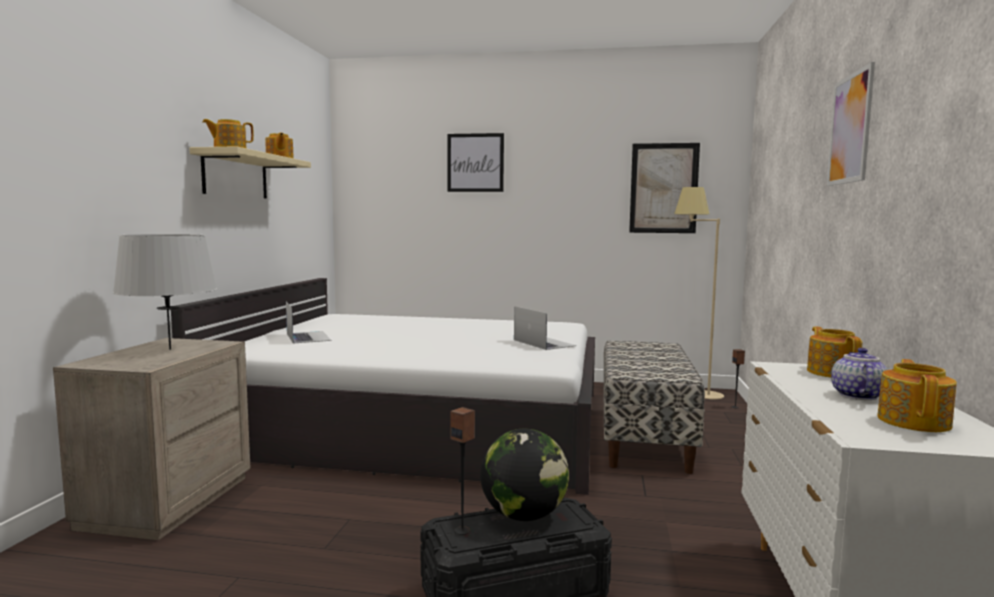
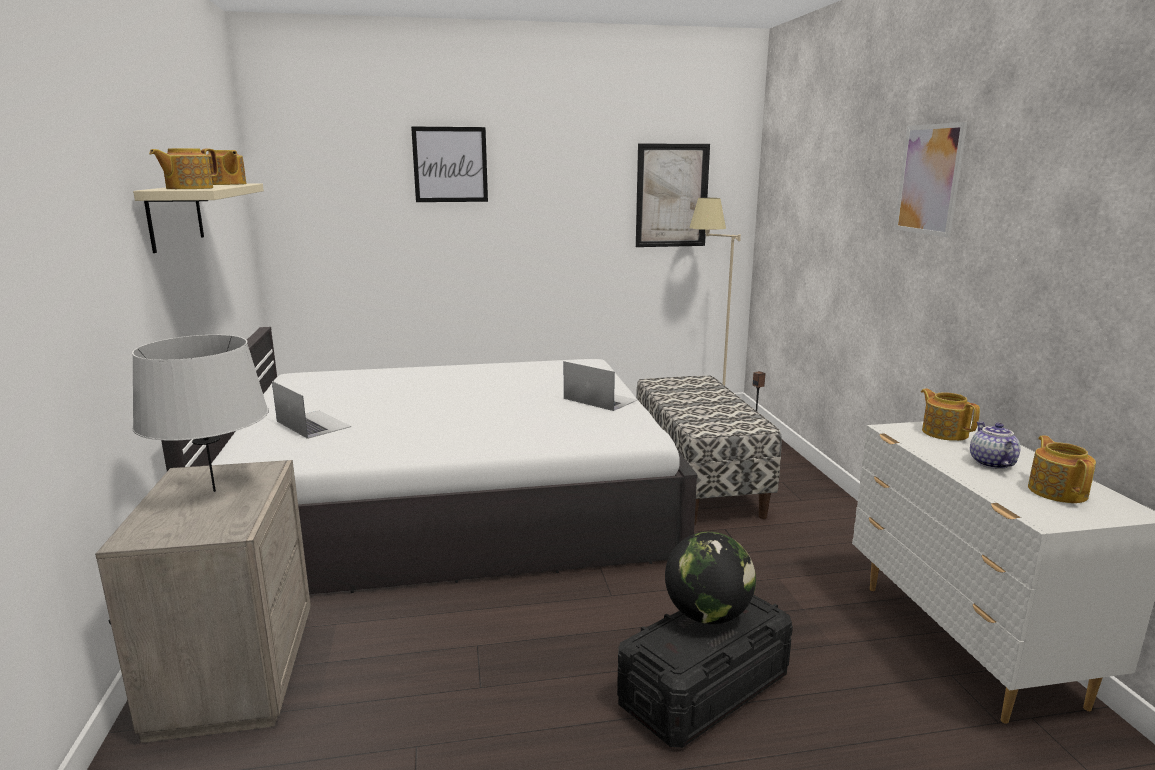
camera: 20 degrees left, 10 degrees up
speaker [451,407,475,535] -> none

